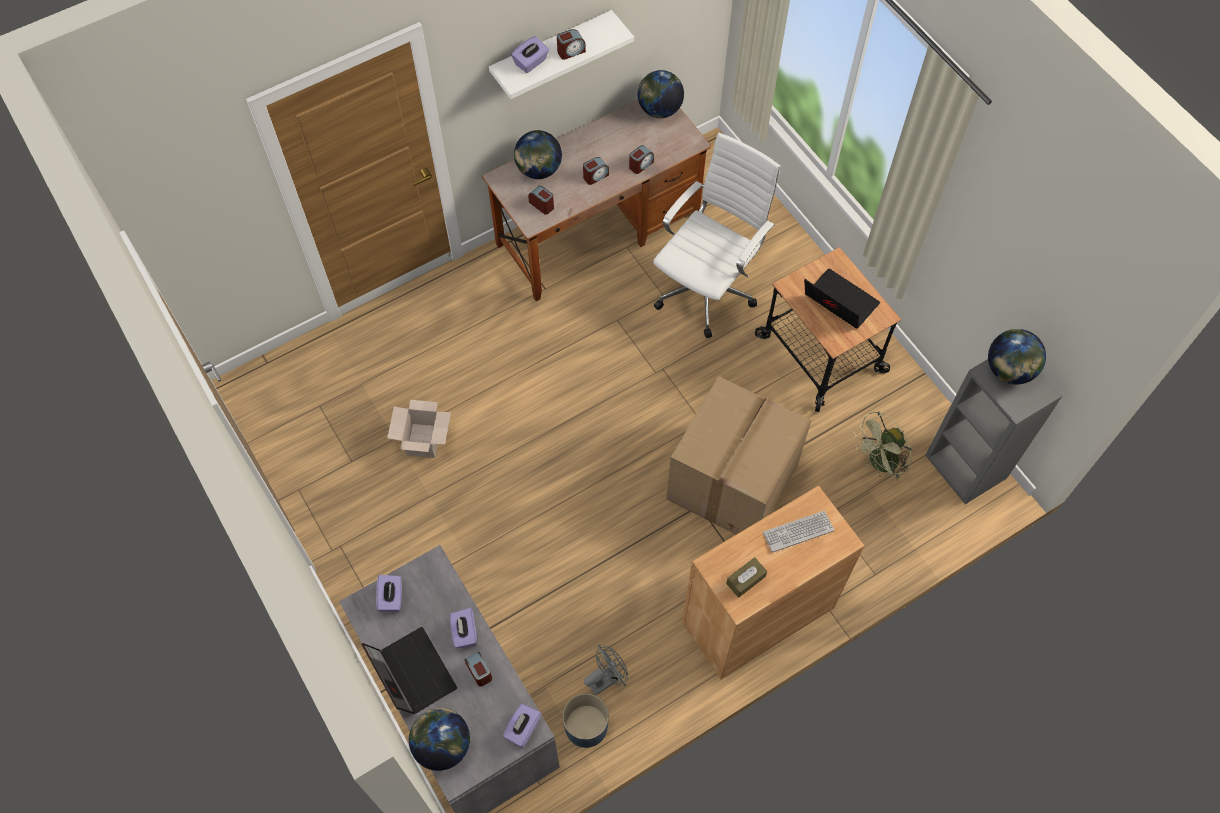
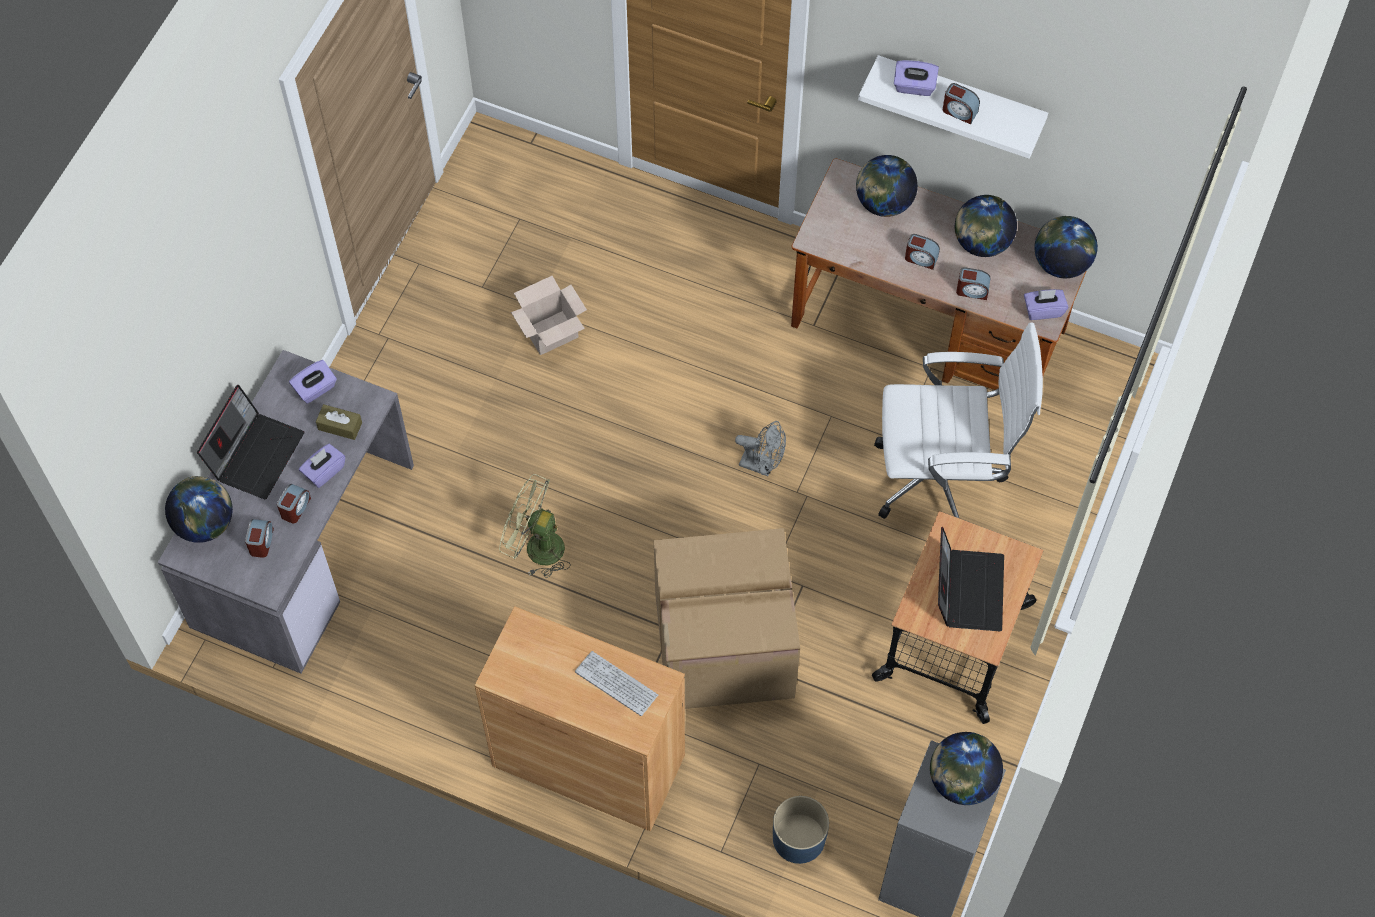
camera: 55 degrees right, 0 degrees up
purple tissue box [503,704,541,747] -> purple tissue box moved to [1024,289,1068,320]
alarm clock [528,186,554,215] -> alarm clock moved to [245,519,274,558]
blue planter [563,693,609,748] -> blue planter moved to [773,796,829,864]
grey fan [584,645,628,696] -> grey fan moved to [735,421,786,476]
brown tissue box [726,557,767,598] -> brown tissue box moved to [316,404,362,440]
green fan [854,411,912,480] -> green fan moved to [499,474,571,578]
none -> globe [955,195,1017,257]

